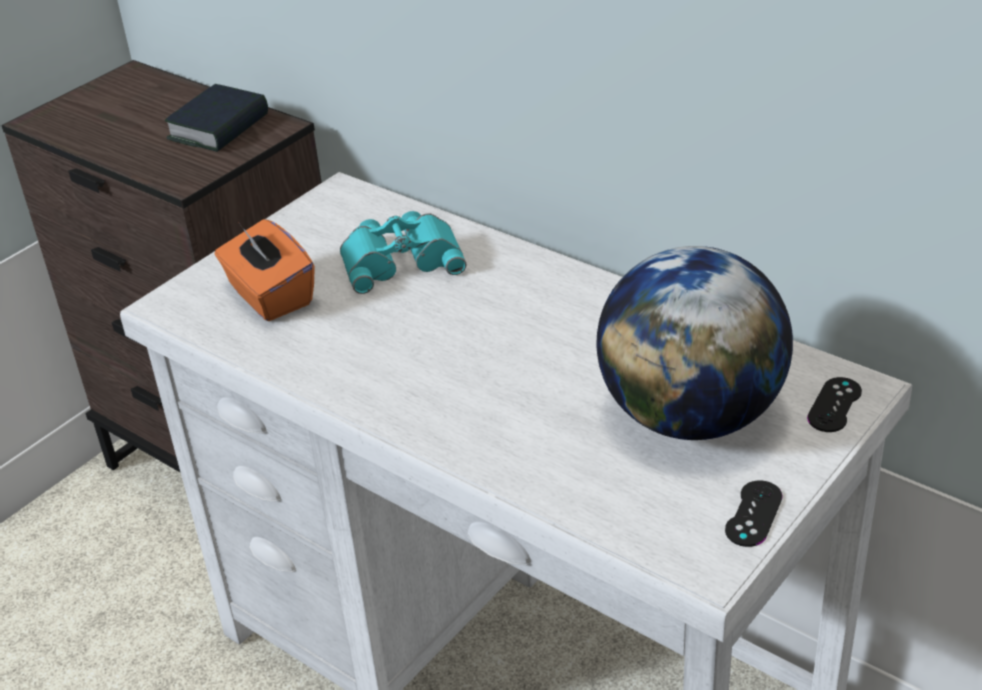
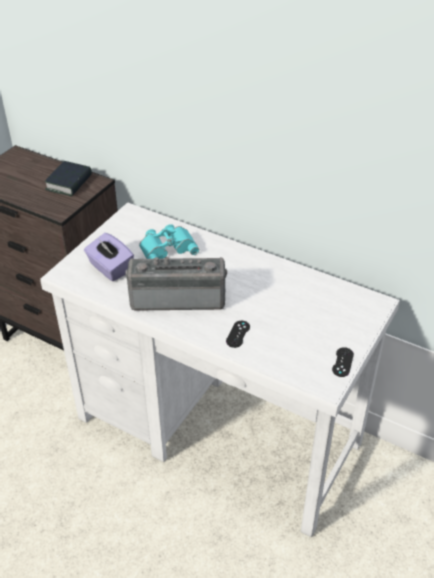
camera: 10 degrees left, 5 degrees up
orange tissue box [214,219,315,321] -> purple tissue box [84,233,134,281]
globe [597,246,793,440] -> none
black game controller [807,377,862,432] -> black game controller moved to [226,321,250,348]
none -> radio [125,257,227,311]

